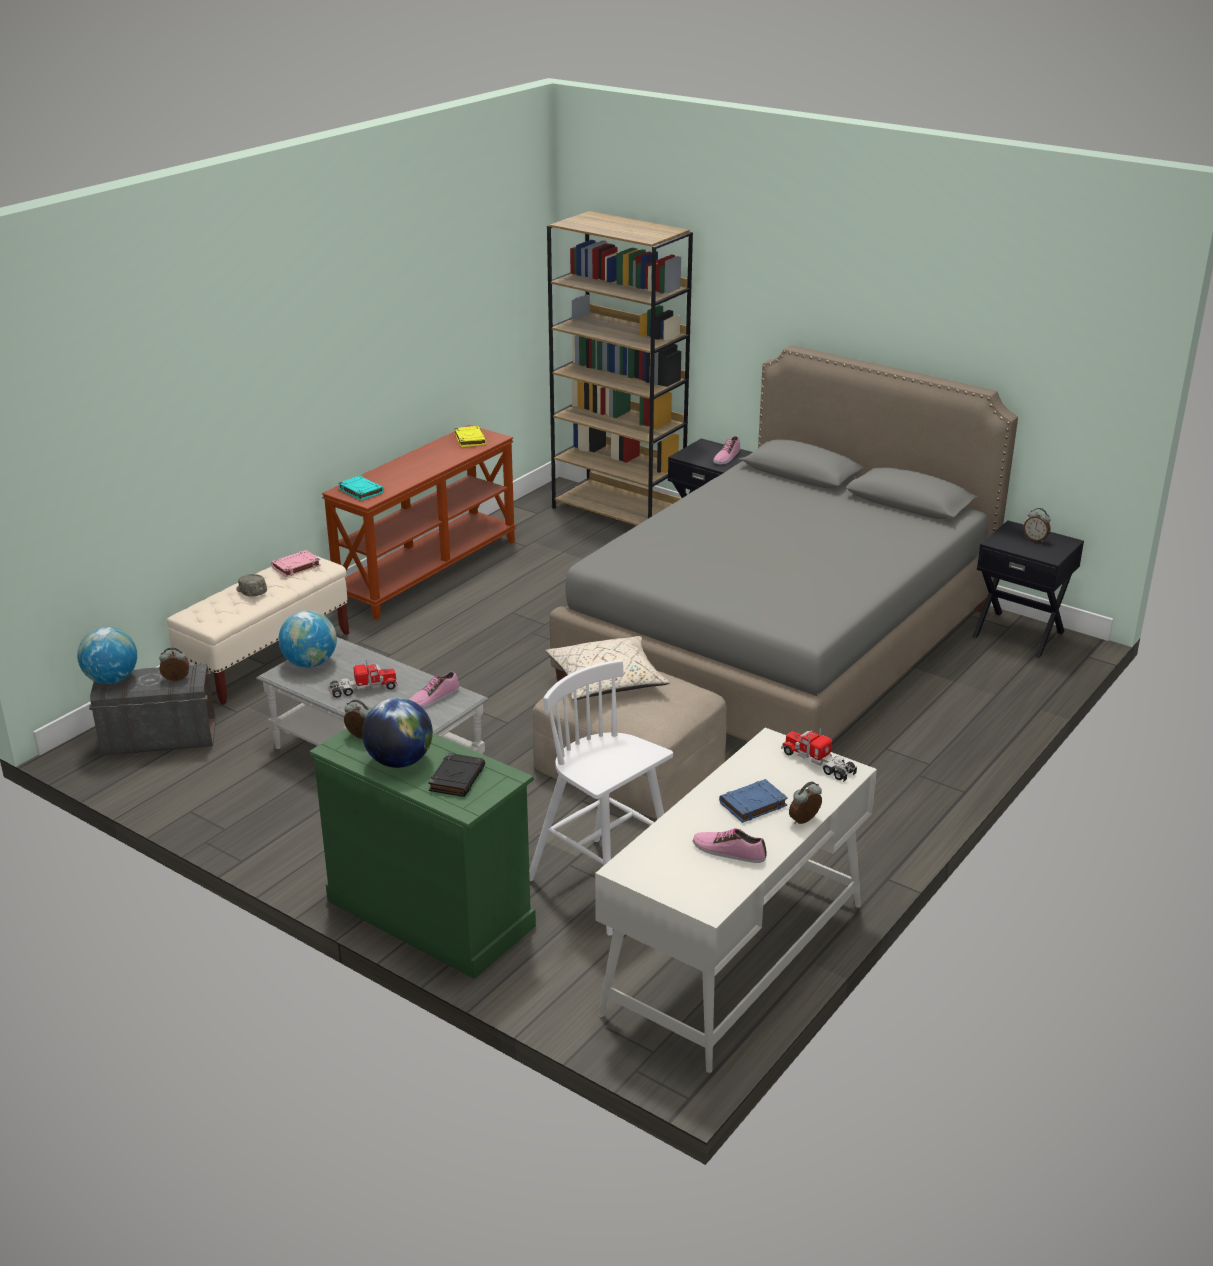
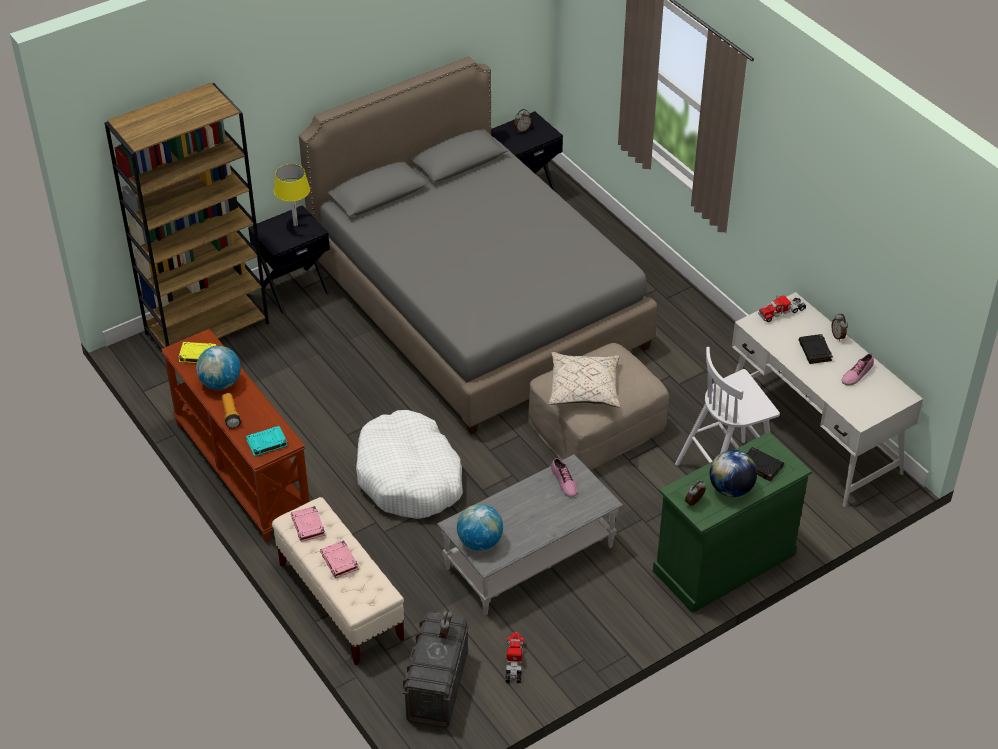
camera: 70 degrees left, 15 degrees up
globe [77,627,137,684] -> globe moved to [196,346,241,390]
grey cap [236,574,267,597] -> pink book [320,540,359,578]
toy truck [328,659,398,698] -> toy truck moved to [506,633,524,683]
shoe [713,436,740,464] -> yellow table lamp [274,164,310,226]
blue book [719,779,788,823] -> black book [799,334,833,364]
none -> flashlight [222,393,241,428]
none -> white dog bed [356,410,463,519]

